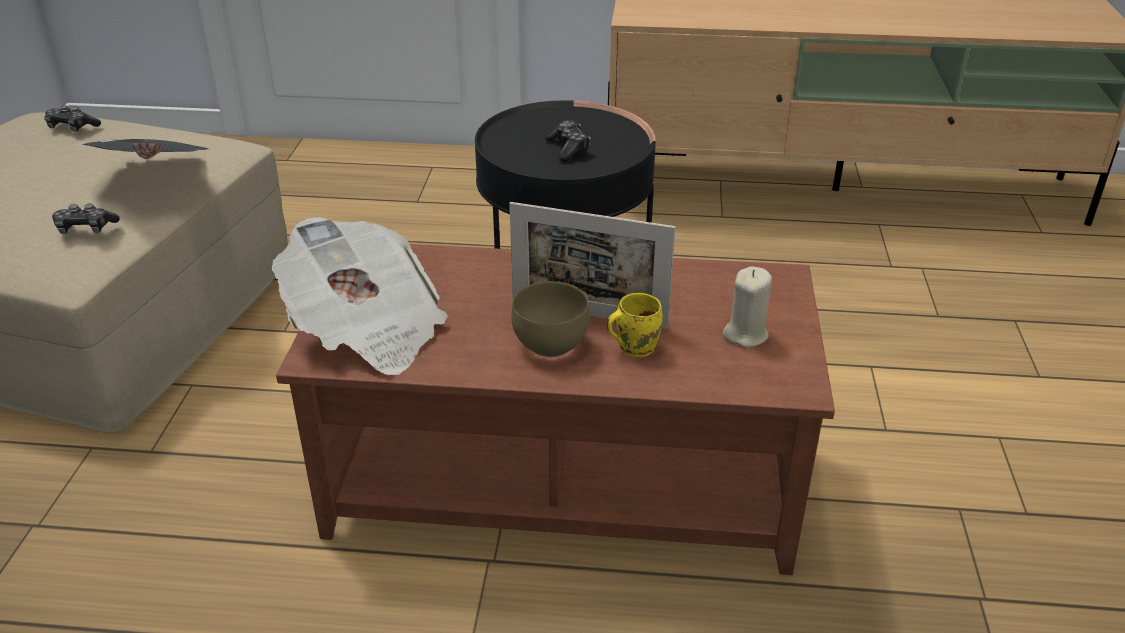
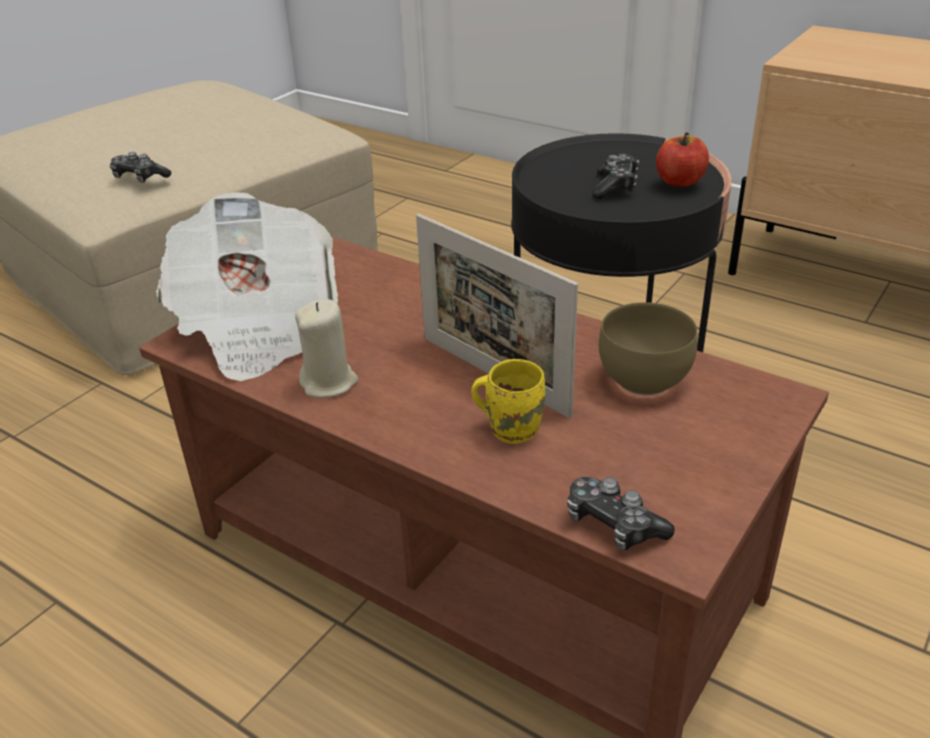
camera: 30 degrees right, 0 degrees up
game controller [44,105,101,132] -> game controller moved to [567,477,675,550]
newspaper [72,139,208,159] -> none
brown bowl [511,281,590,357] -> brown bowl moved to [599,302,698,395]
beige candle [723,266,772,348] -> beige candle moved to [295,299,358,398]
none -> apple [656,132,709,187]

